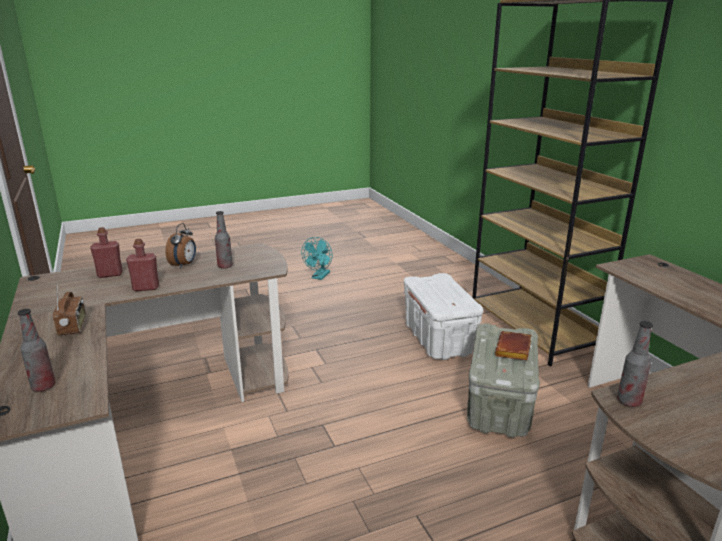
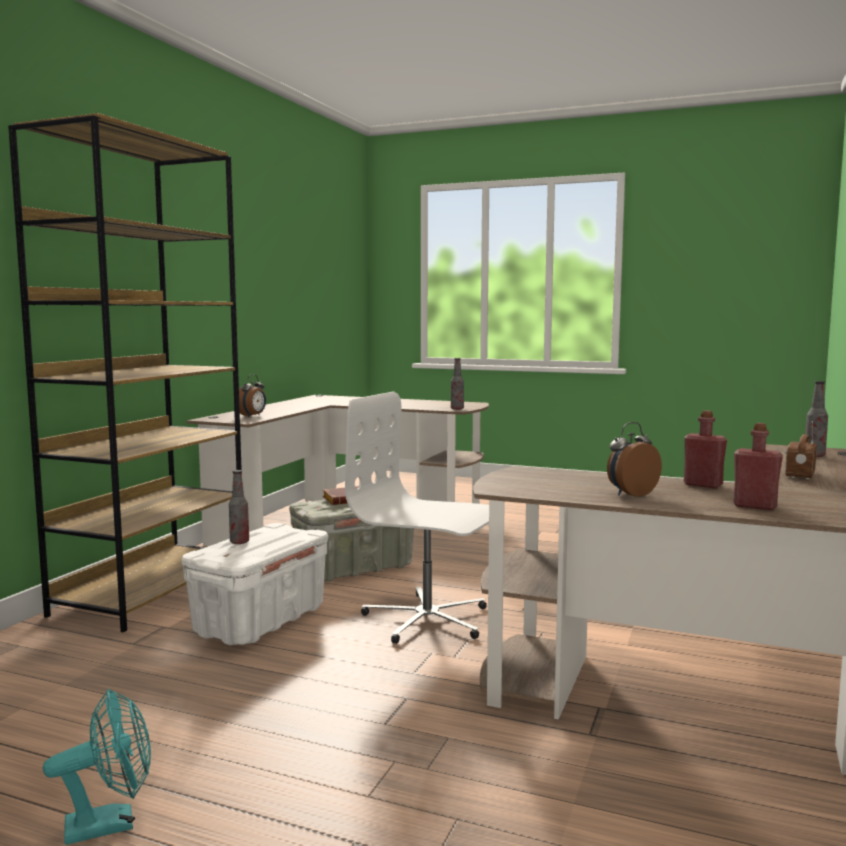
camera: 135 degrees left, 15 degrees down
bottle [215,211,233,269] -> bottle moved to [229,470,249,544]
none -> alarm clock [239,374,266,417]
none -> white office chair [345,392,489,644]

